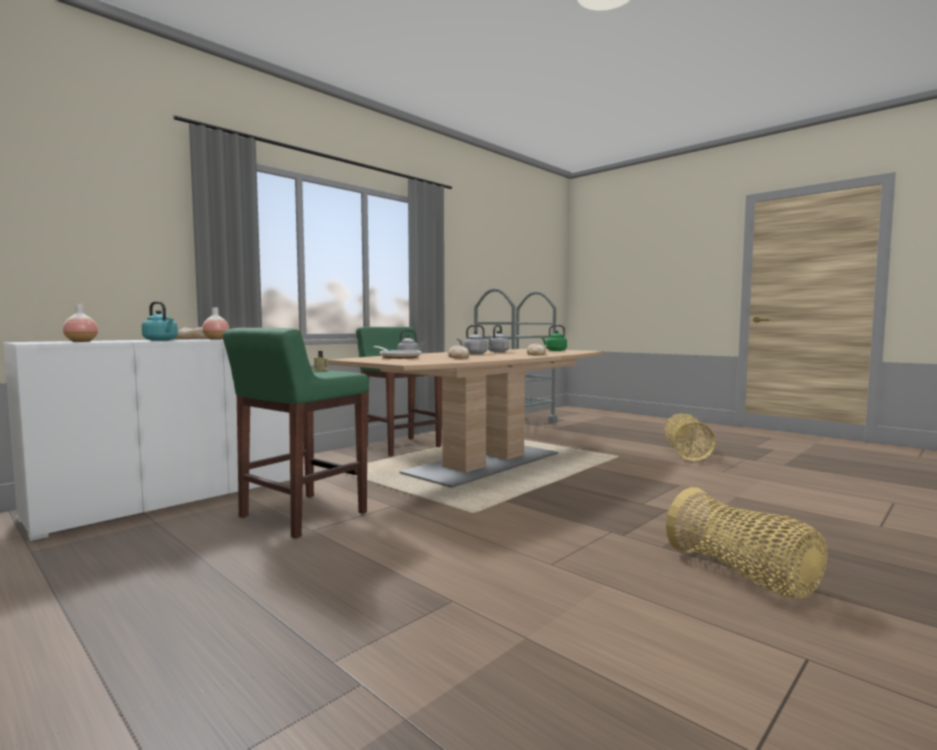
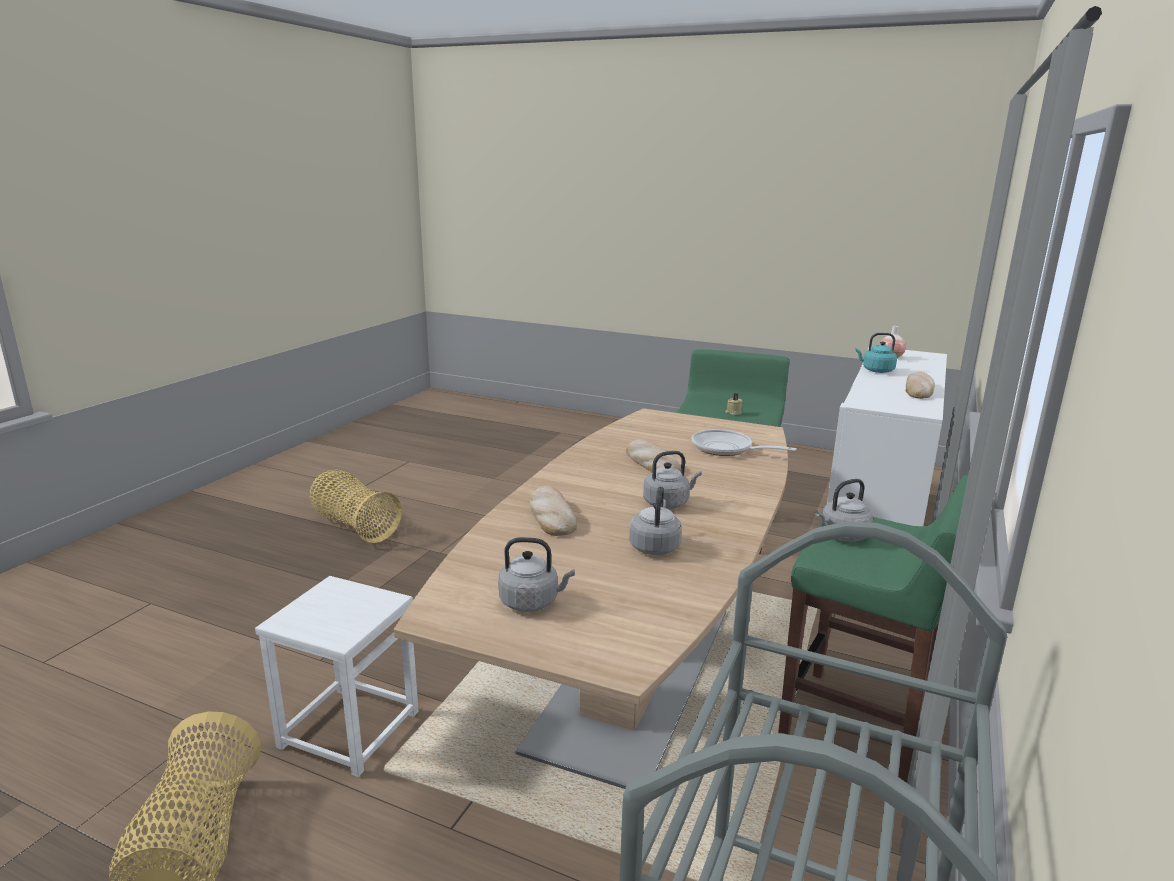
camera: 160 degrees right, 15 degrees up
vase [202,307,229,340] -> none
green kettle [541,325,567,351] -> grey kettle [498,537,575,612]
none -> white stool [255,576,419,777]

